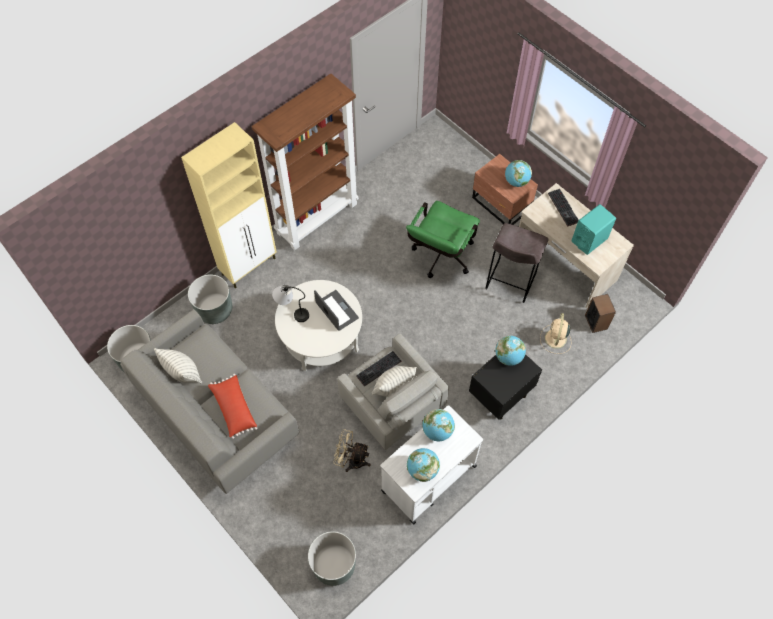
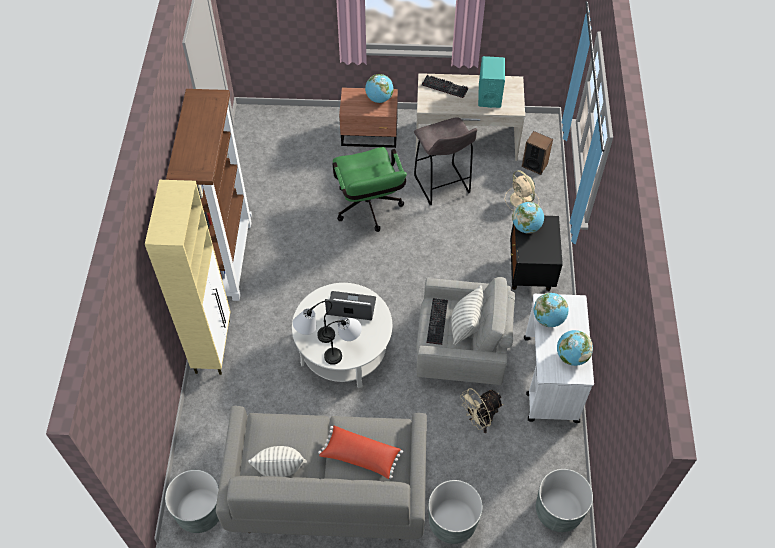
camera: 45 degrees left, 5 degrees down
grey planter [188,274,232,324] -> grey planter moved to [428,480,483,544]
none -> table lamp [322,317,362,365]

